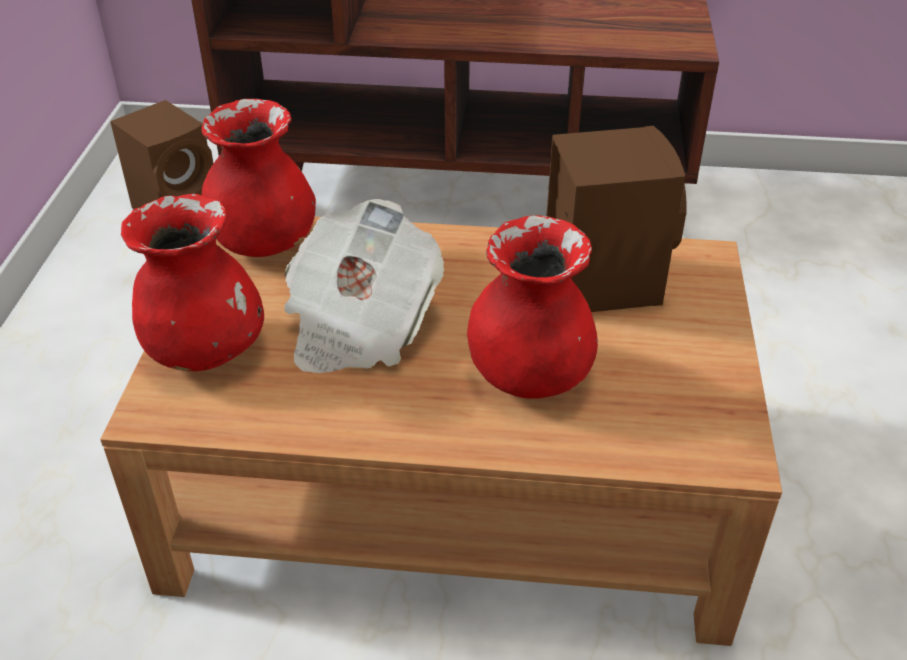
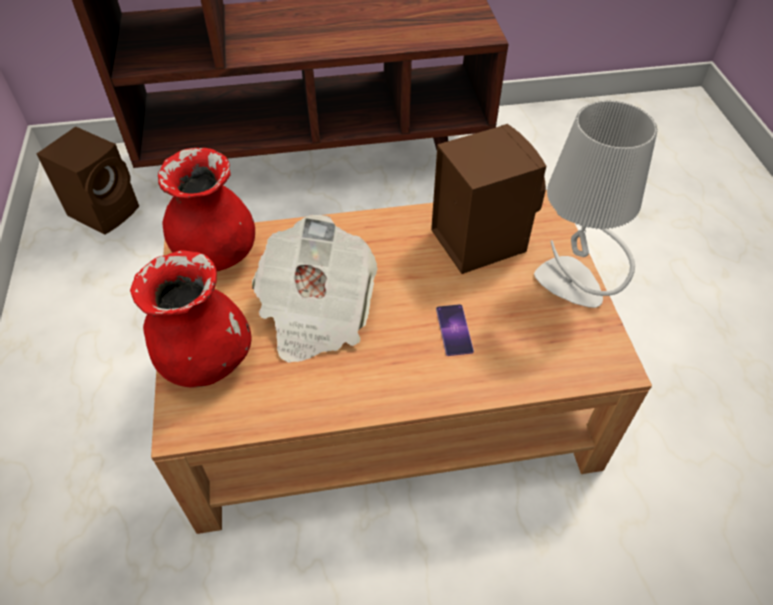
camera: 15 degrees left, 10 degrees up
red vase [467,215,598,399] -> phone [436,304,474,356]
none -> grey table lamp [534,100,657,308]

